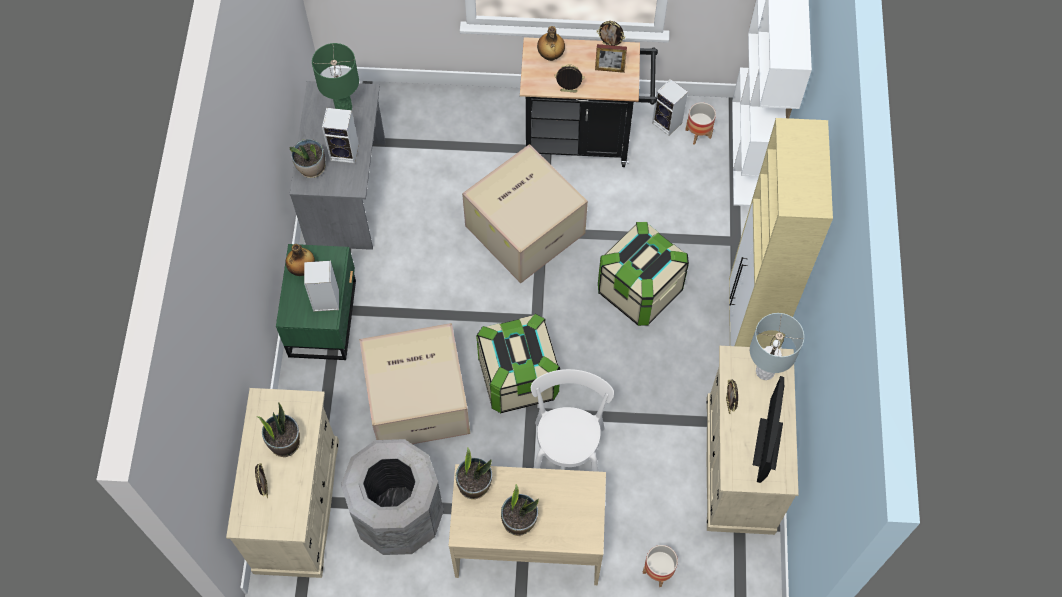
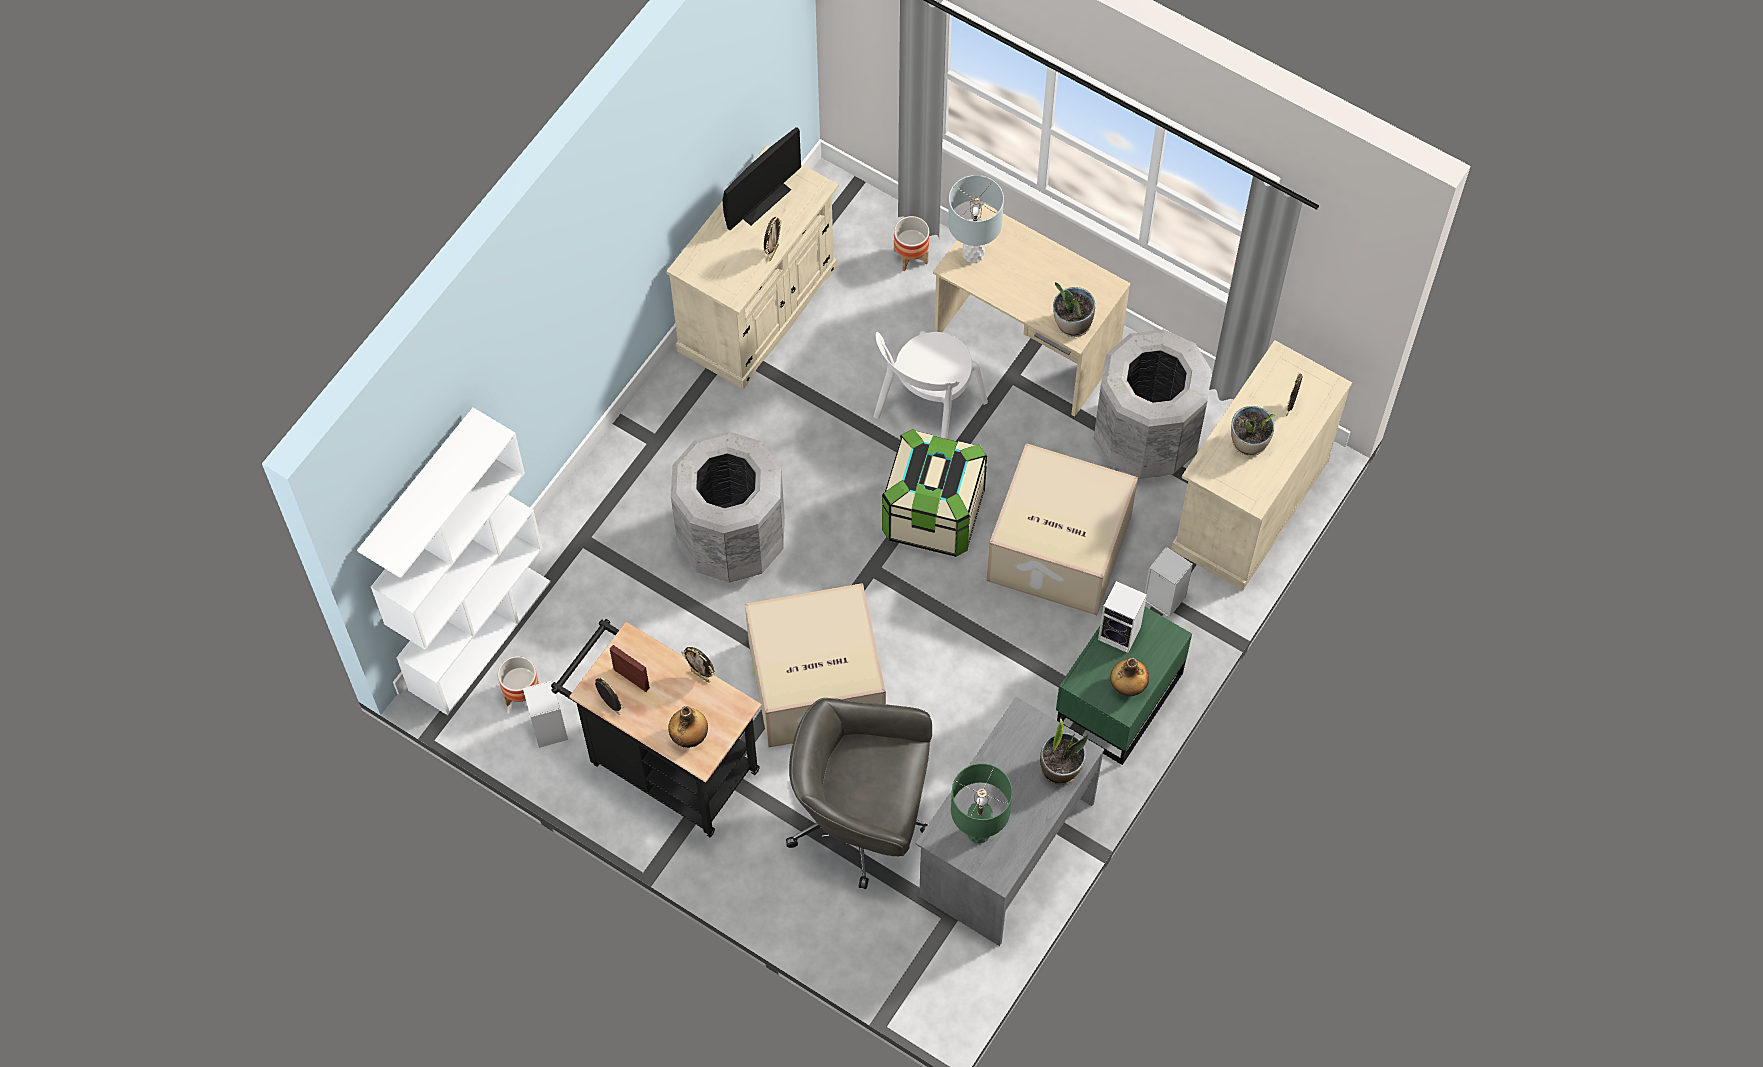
camera: 150 degrees left, 0 degrees up
speaker [322,108,359,163] -> speaker moved to [1145,546,1193,618]
potted plant [501,484,539,536] -> none
storage box [598,222,689,326] -> grey trash can [671,431,785,582]
beige cabinet [729,118,833,348] -> none
grey table lamp [750,313,804,380] -> grey table lamp moved to [948,175,1004,263]
none -> grey office chair [786,698,932,889]

